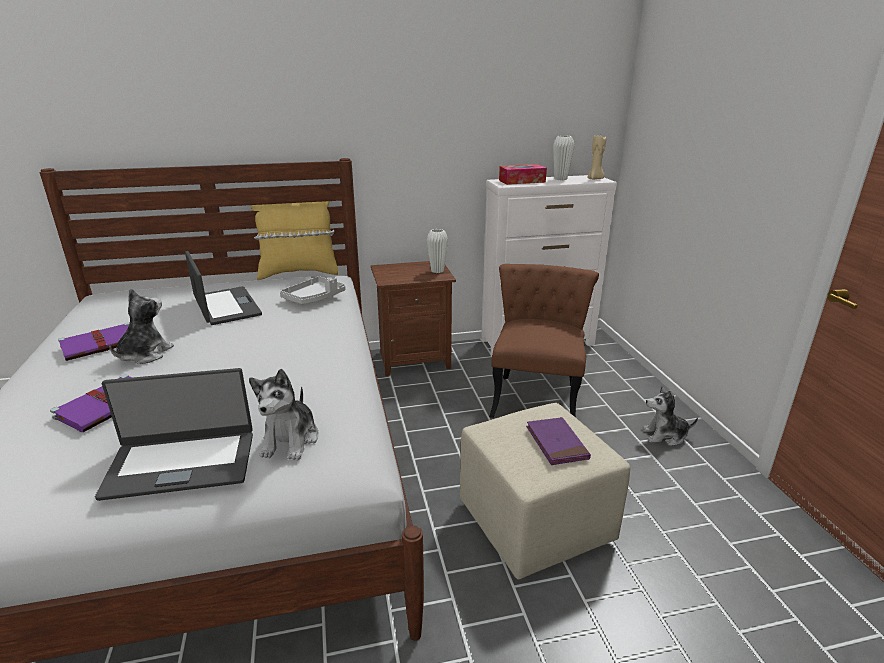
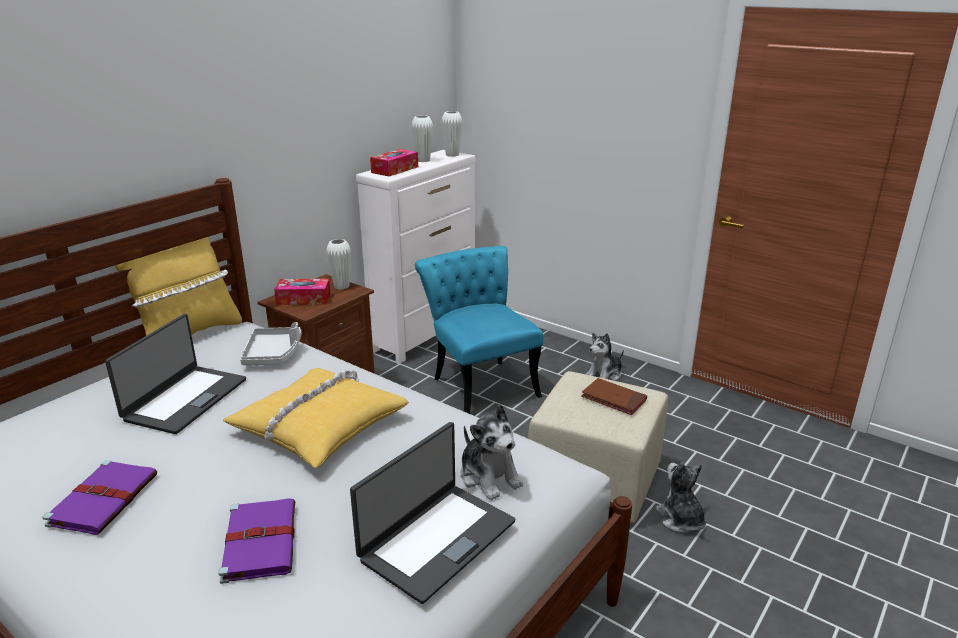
camera: 40 degrees left, 0 degrees up
plush toy [109,288,174,364] -> plush toy moved to [655,462,706,533]
laptop [185,251,262,325] -> laptop turned 90 degrees clockwise [105,314,246,434]
brown chair [489,264,599,418] -> turquoise chair [415,246,543,414]
purple book [526,417,591,465] -> brown book [581,378,647,415]
beige candle [587,136,606,180] -> white vase [441,111,463,157]
none -> yellow pillow [223,368,409,468]
none -> tissue box [274,279,331,305]

